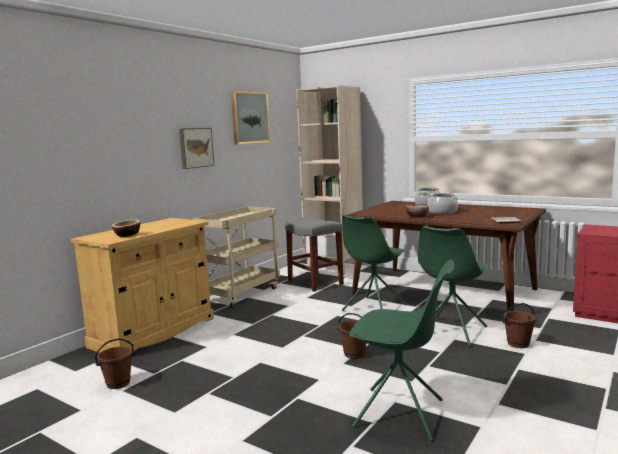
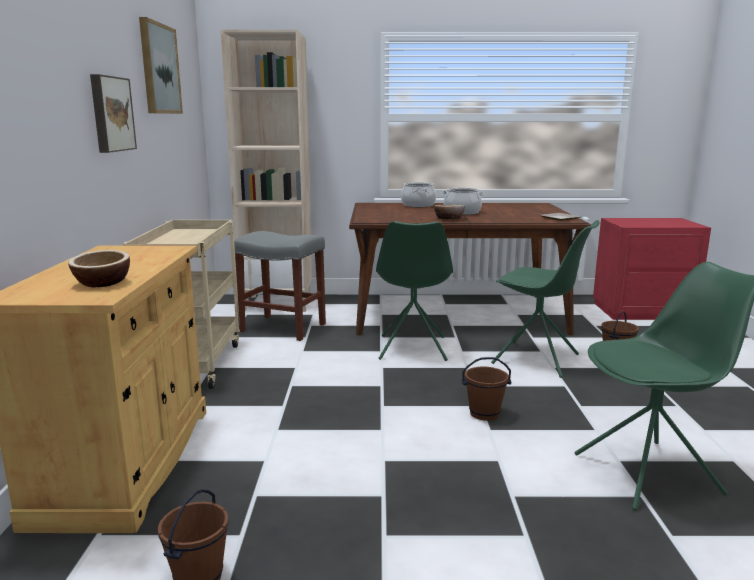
camera: 35 degrees left, 5 degrees up
green chair [418,226,488,346] -> green chair turned 60 degrees counterclockwise [491,220,600,378]

